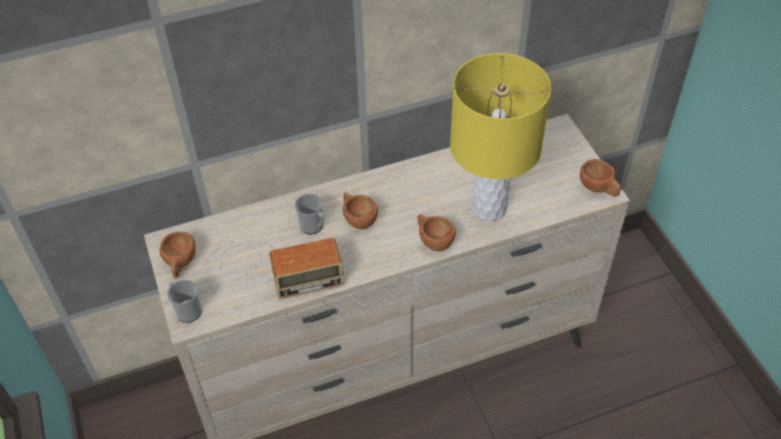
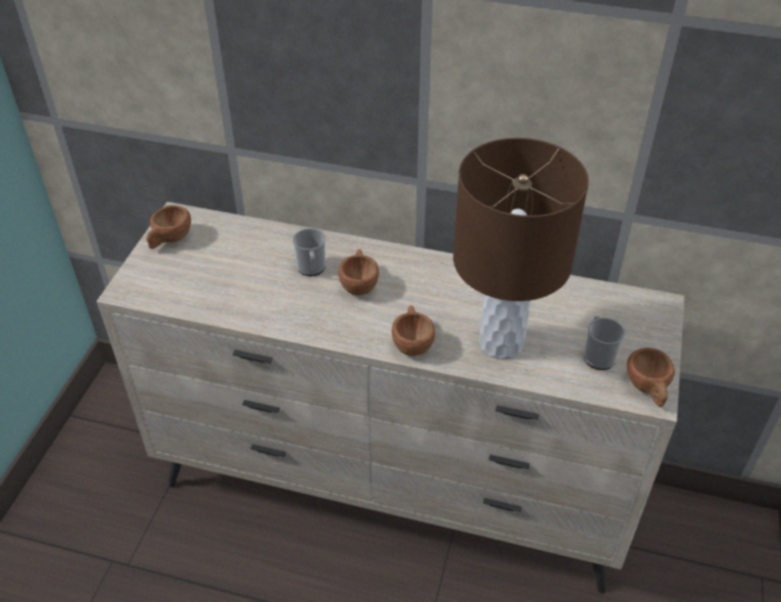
camera: 35 degrees right, 5 degrees down
mug [167,280,202,323] -> mug moved to [584,316,625,370]
radio [206,238,344,300] -> none
yellow table lamp [450,53,551,222] -> brown table lamp [453,138,589,360]

